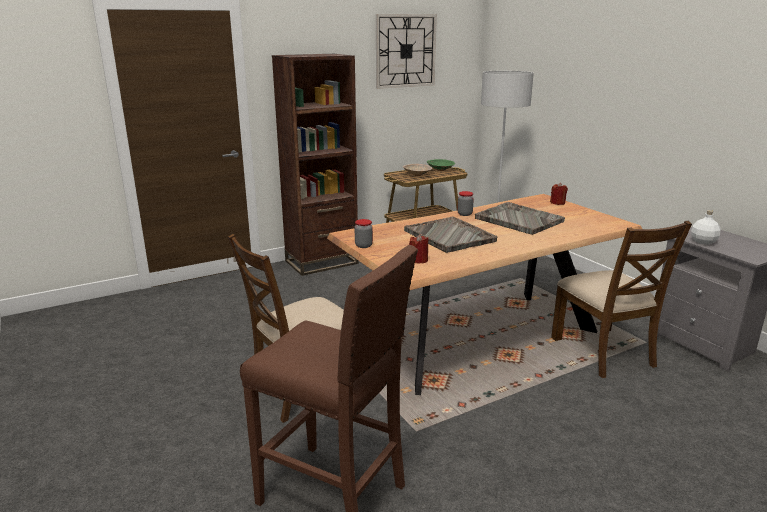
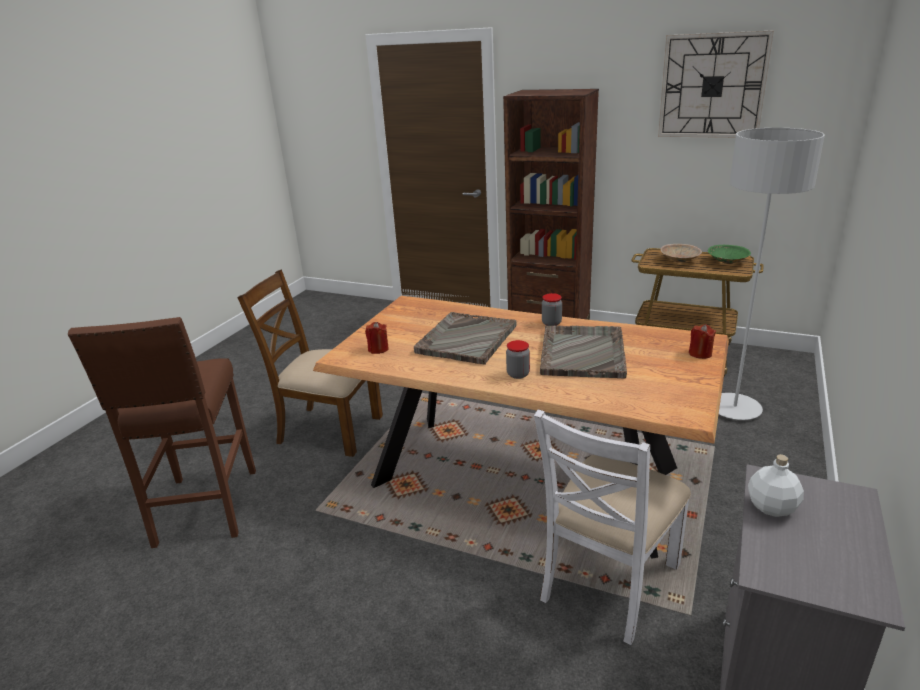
camera: 55 degrees right, 5 degrees up
jar [355,219,373,248] -> jar moved to [506,340,530,379]
brown chair [551,221,692,378] -> white chair [534,409,691,645]

